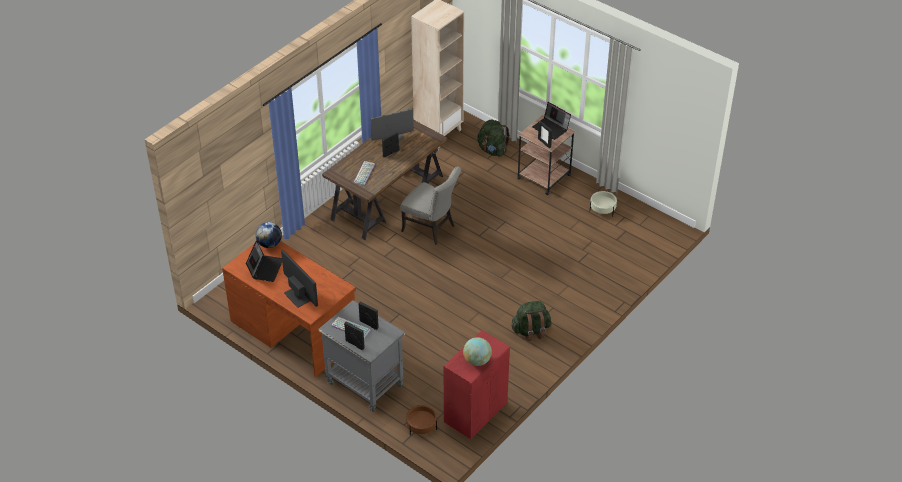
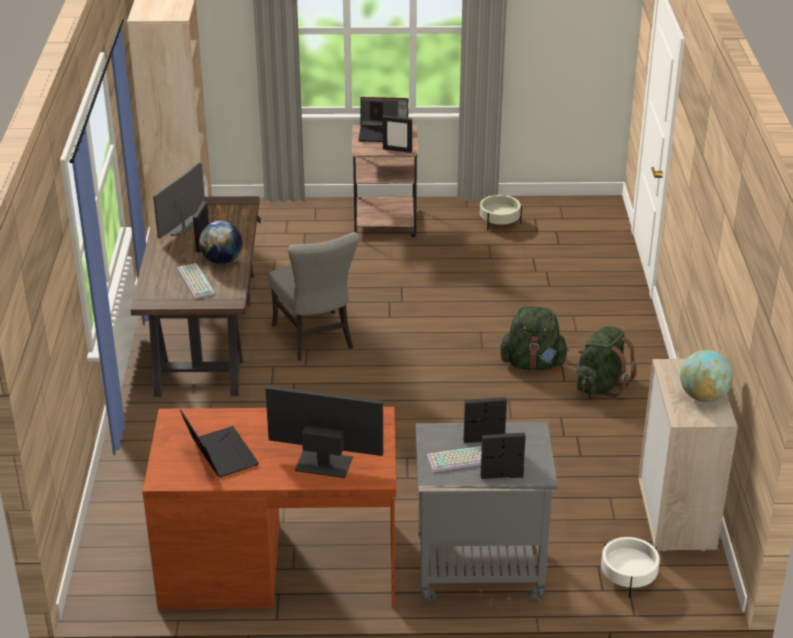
camera: 40 degrees left, 10 degrees down
globe [256,222,282,248] -> globe moved to [199,221,242,264]
grey chair [400,167,461,245] -> grey chair turned 75 degrees clockwise [268,232,360,361]
brown planter [406,405,437,435] -> white planter [601,537,660,598]
red cabinet [444,330,510,439] -> beige cabinet [638,359,738,551]
green backpack [477,120,510,157] -> green backpack moved to [500,306,569,371]

